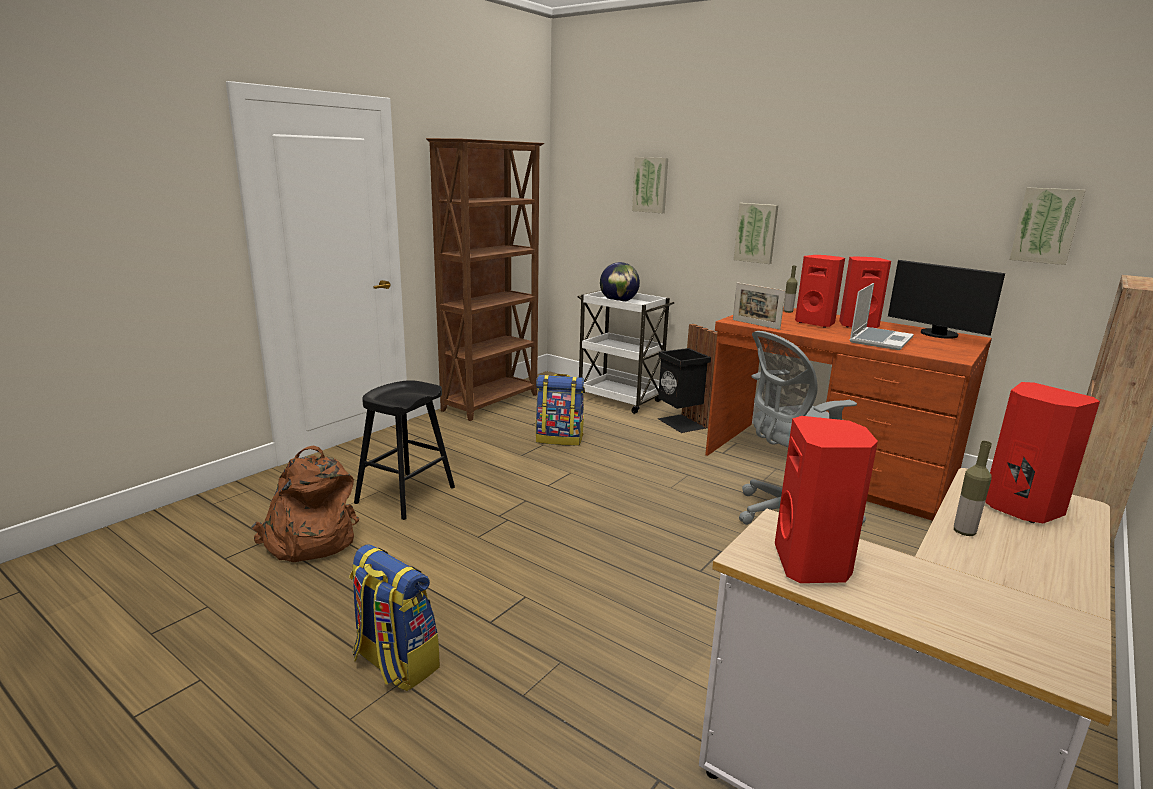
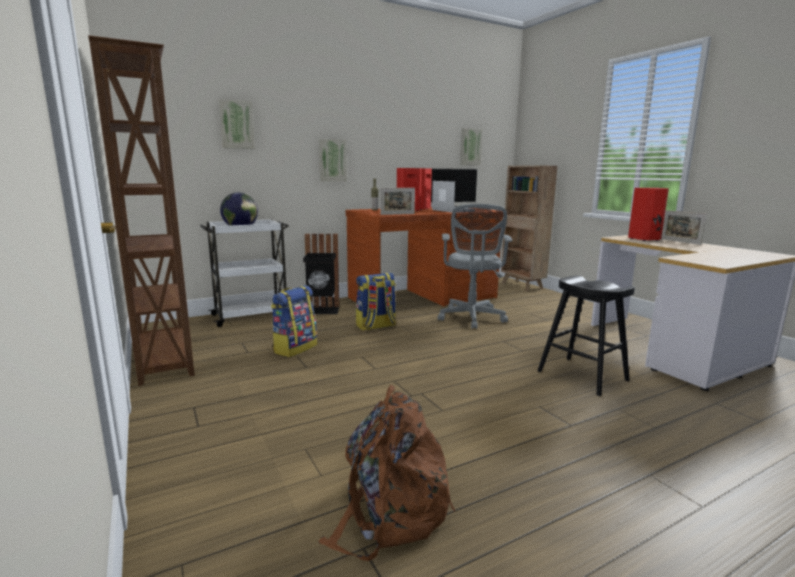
camera: 65 degrees left, 5 degrees down
backpack [349,544,440,691] -> backpack moved to [356,273,396,331]
black stool [354,380,455,520] -> black stool moved to [537,275,635,396]
red speaker [775,416,878,583] -> none
bottle [954,441,992,536] -> none
none -> picture frame [661,210,707,245]

